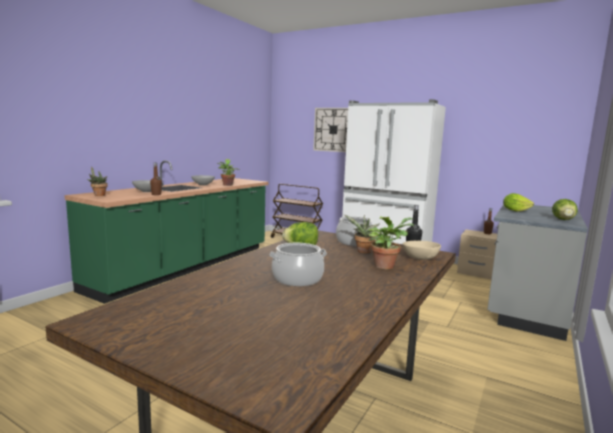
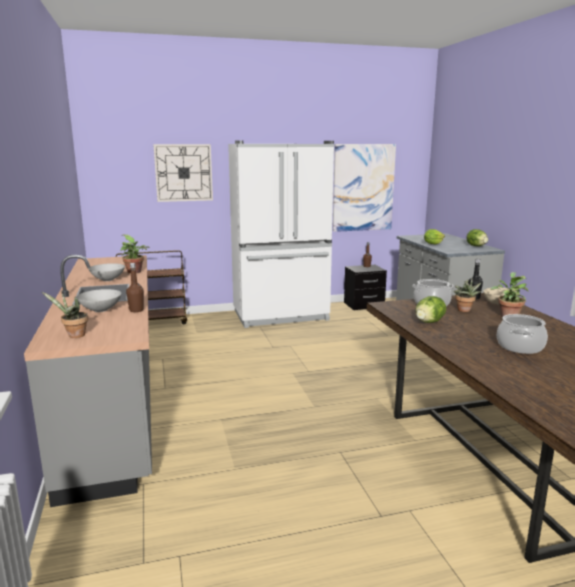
camera: 45 degrees left, 5 degrees up
green counter [64,160,268,304] -> grey counter [24,255,152,507]
beige nightstand [457,229,497,279] -> black nightstand [344,265,387,310]
none -> picture [333,144,396,232]

